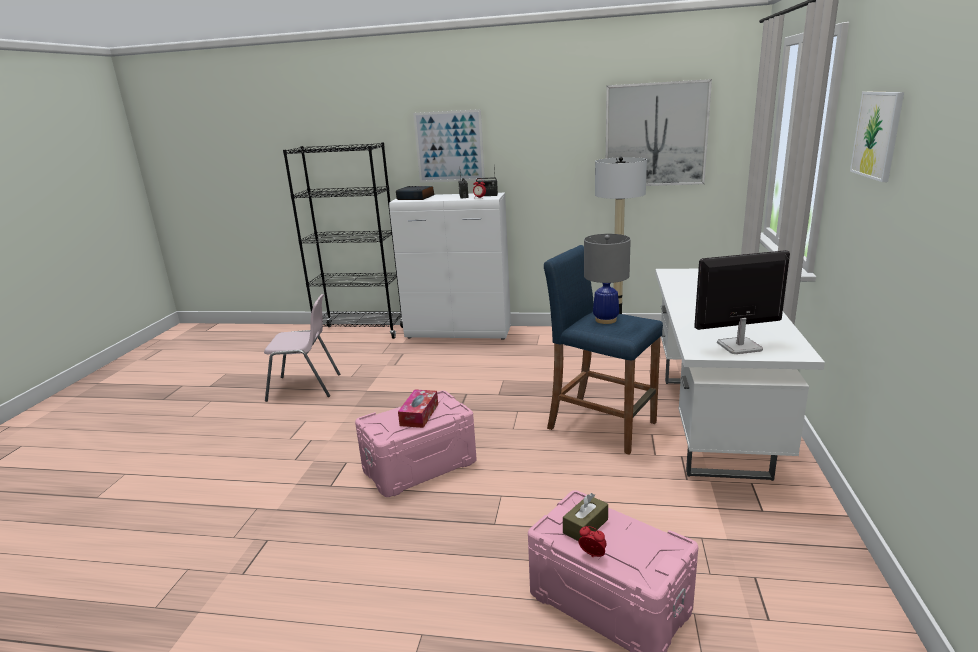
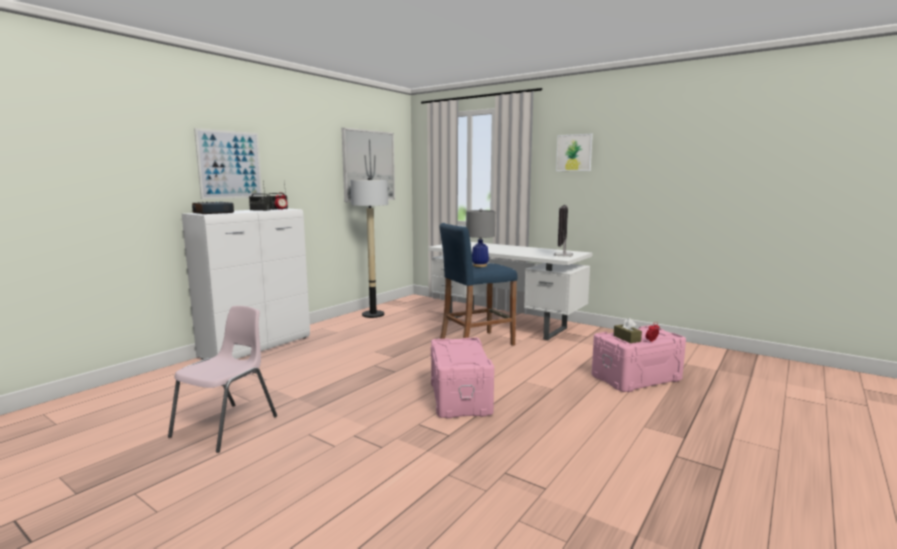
camera: 65 degrees left, 10 degrees down
black bookcase [283,142,403,339] -> none
tissue box [398,389,438,428] -> none

